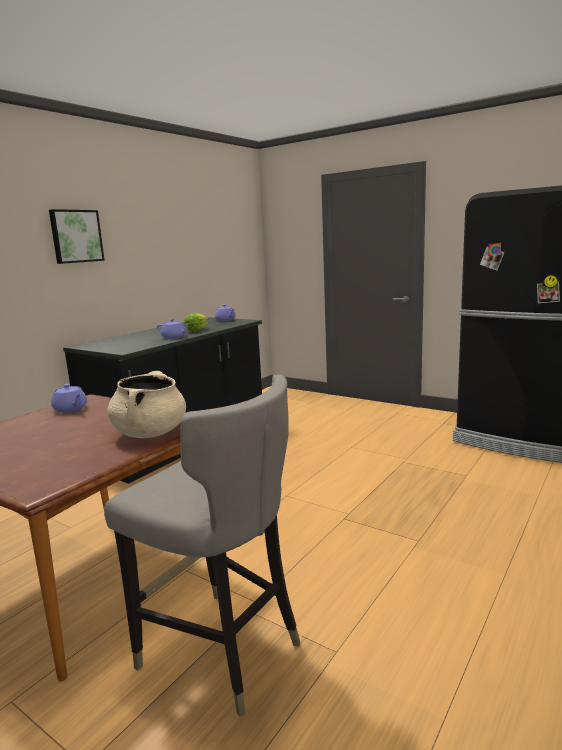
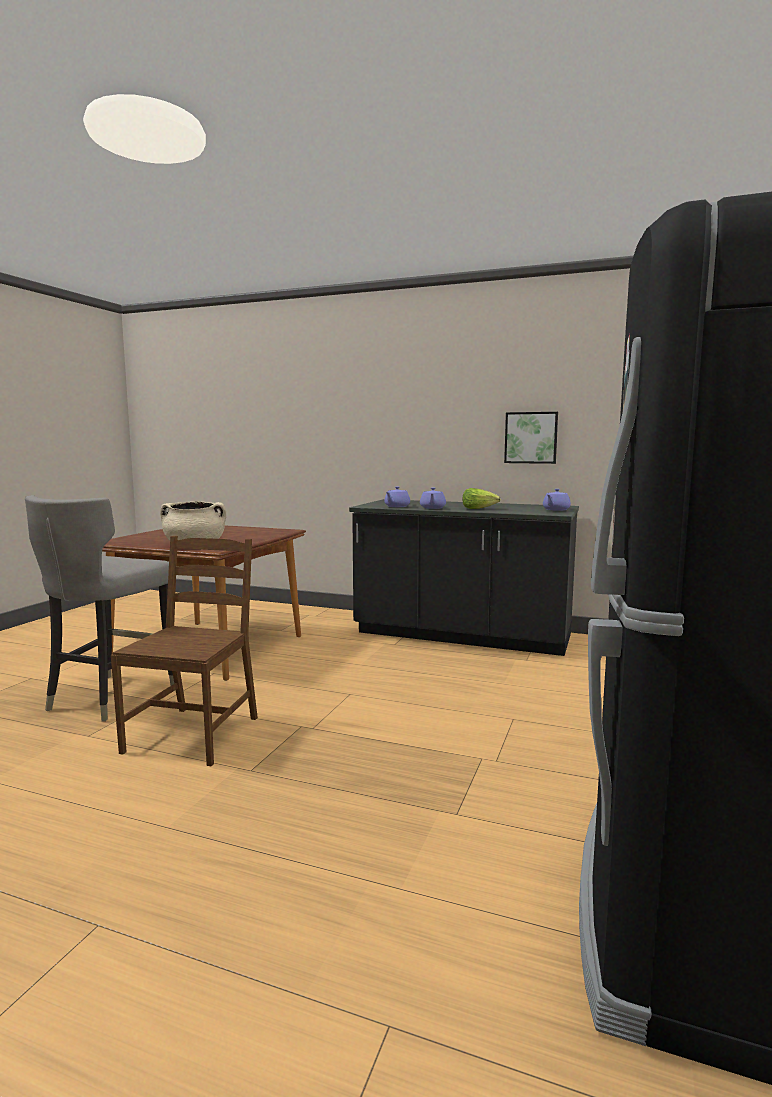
camera: 75 degrees right, 5 degrees down
picture [49,209,105,264] -> picture moved to [504,412,558,464]
purple teapot [51,384,87,413] -> purple teapot moved to [384,486,410,507]
none -> brown chair [111,536,258,766]

